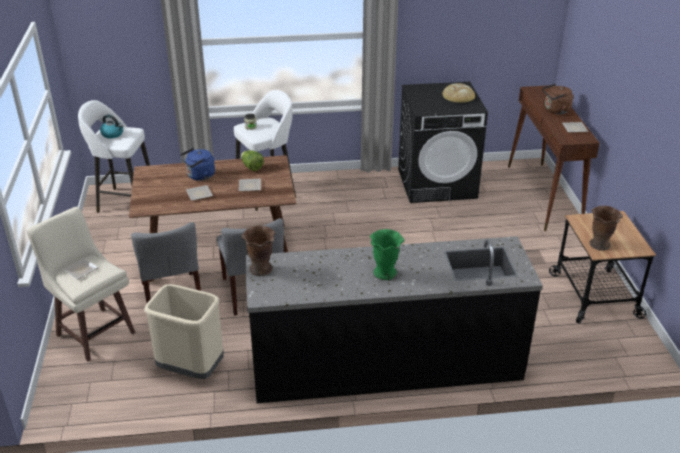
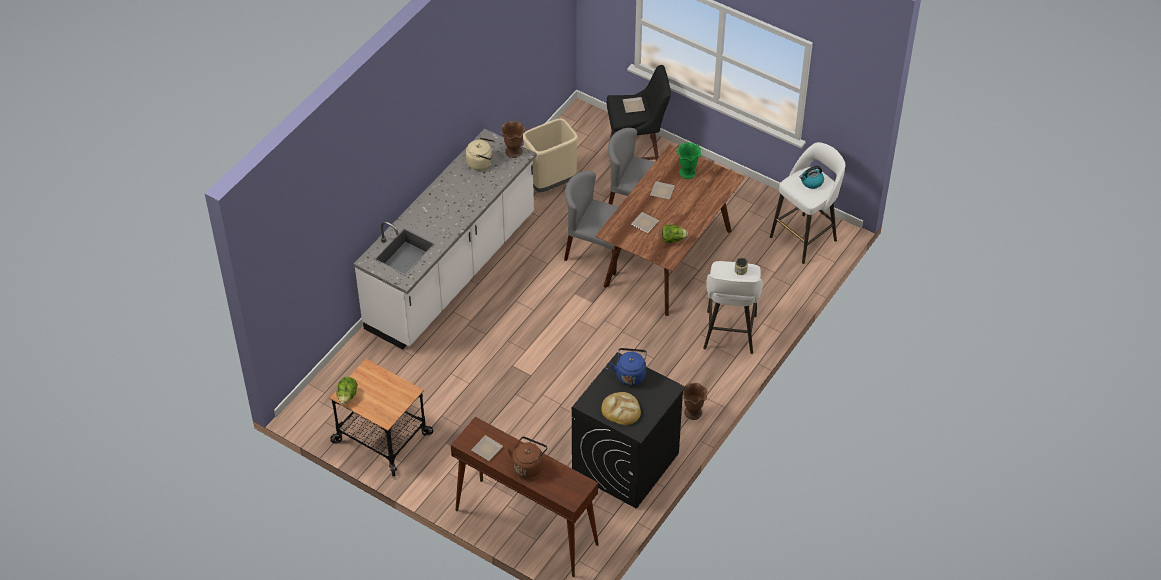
camera: 130 degrees right, 15 degrees up
beige stool [27,207,135,361] -> black stool [607,65,671,160]
blue kettle [180,148,215,181] -> blue kettle moved to [610,348,647,386]
black counter [245,236,543,403] -> white counter [354,129,537,349]
green vase [370,229,405,280] -> green vase moved to [676,142,701,179]
brown vase [589,206,623,251] -> brown vase moved to [683,383,708,420]
none -> lettuce [336,377,358,405]
none -> beige kettle [465,137,495,170]

